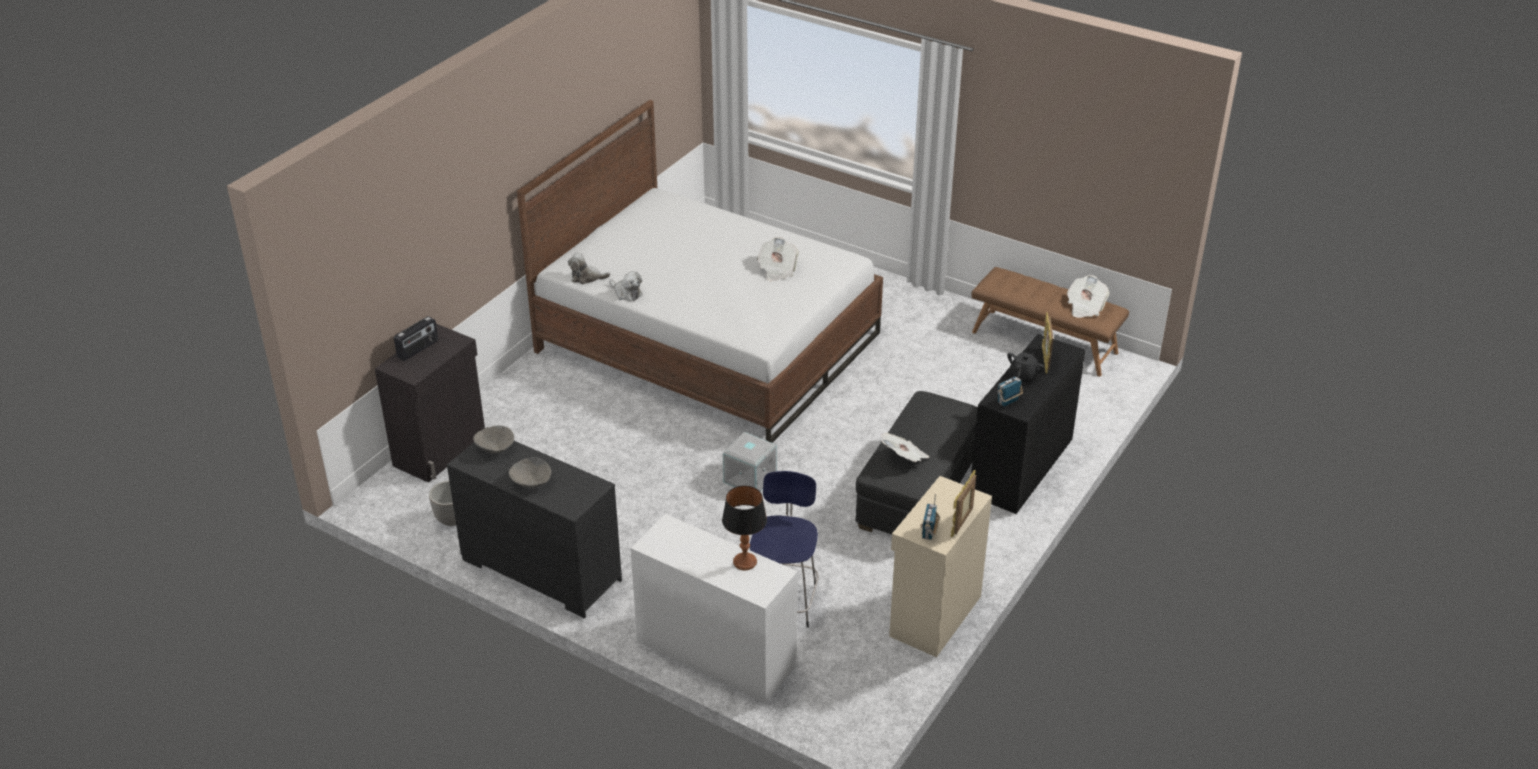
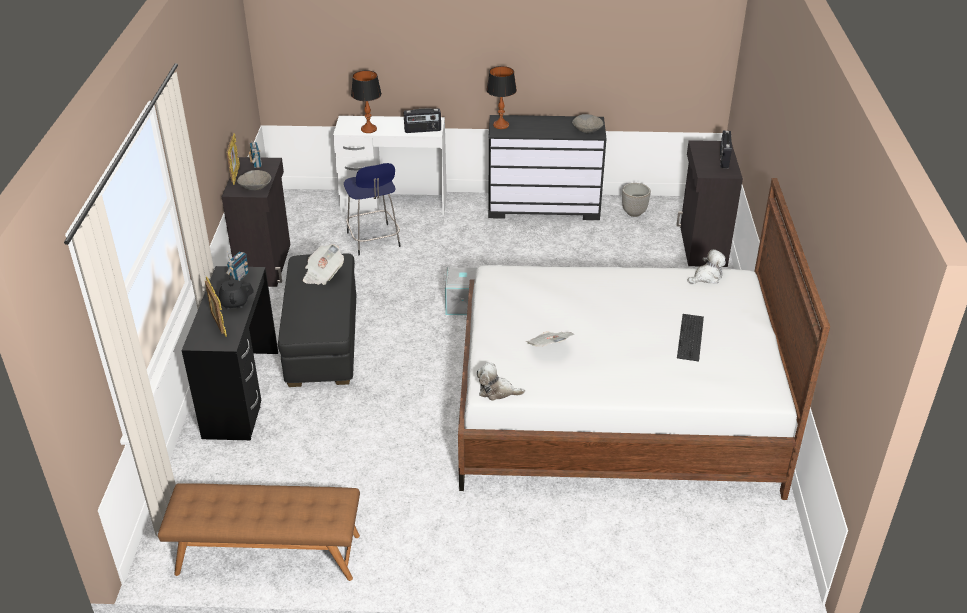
camera: 150 degrees right, 0 degrees up
grey bowl [509,457,551,488] -> grey bowl moved to [237,170,271,190]
plush toy [609,271,642,301] -> plush toy moved to [477,362,525,401]
beige cabinet [889,476,992,657] -> black cabinet [222,157,290,287]
black teapot [1007,349,1044,384] -> black teapot turned 75 degrees clockwise [213,275,254,310]
newspaper [1067,275,1109,318] -> none
none -> radio [404,108,441,133]
none -> table lamp [486,66,517,129]
none -> keyboard [677,314,704,361]

